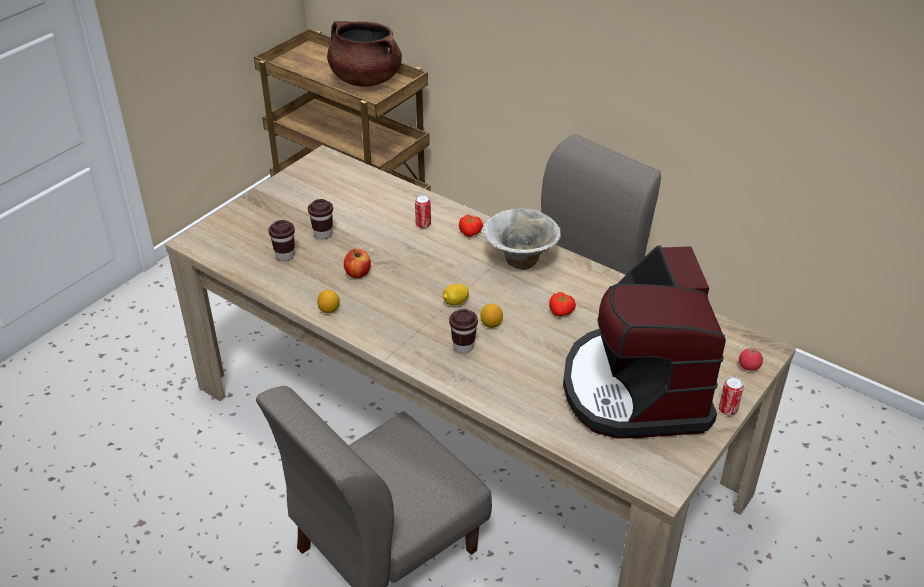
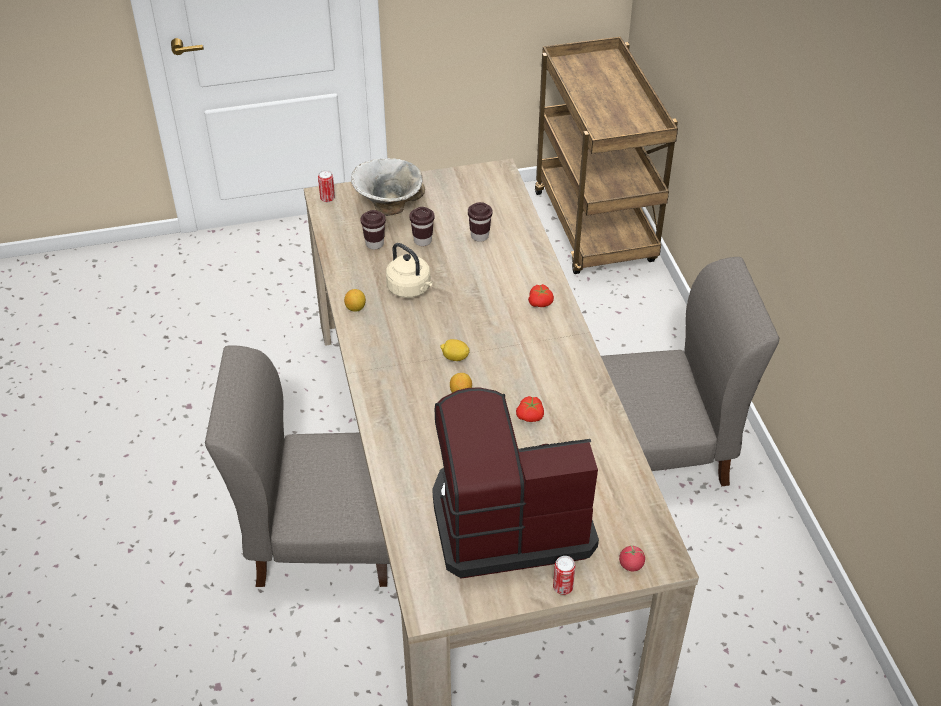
camera: 40 degrees right, 5 degrees up
brown cooking pot [327,21,402,87] -> none
apple [344,249,371,278] -> beige kettle [386,243,433,298]
can [415,195,431,228] -> can moved to [318,170,335,202]
brown cup [449,309,478,354] -> brown cup moved to [468,202,492,242]
bowl [483,208,561,270] -> bowl moved to [351,158,425,216]
coffee machine [563,245,726,439] -> coffee machine turned 45 degrees clockwise [432,387,599,579]

